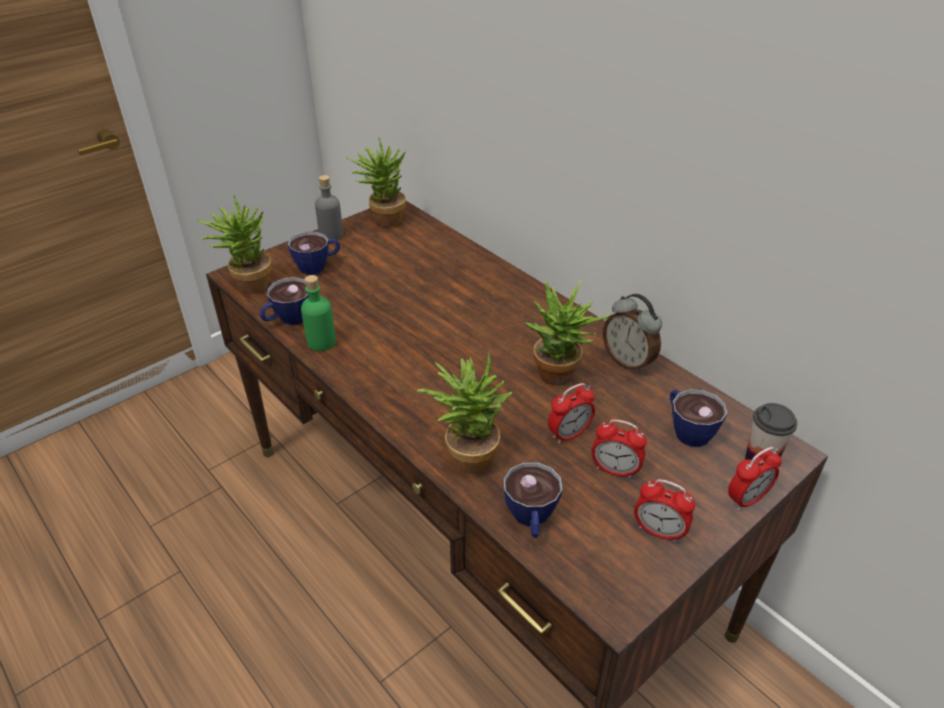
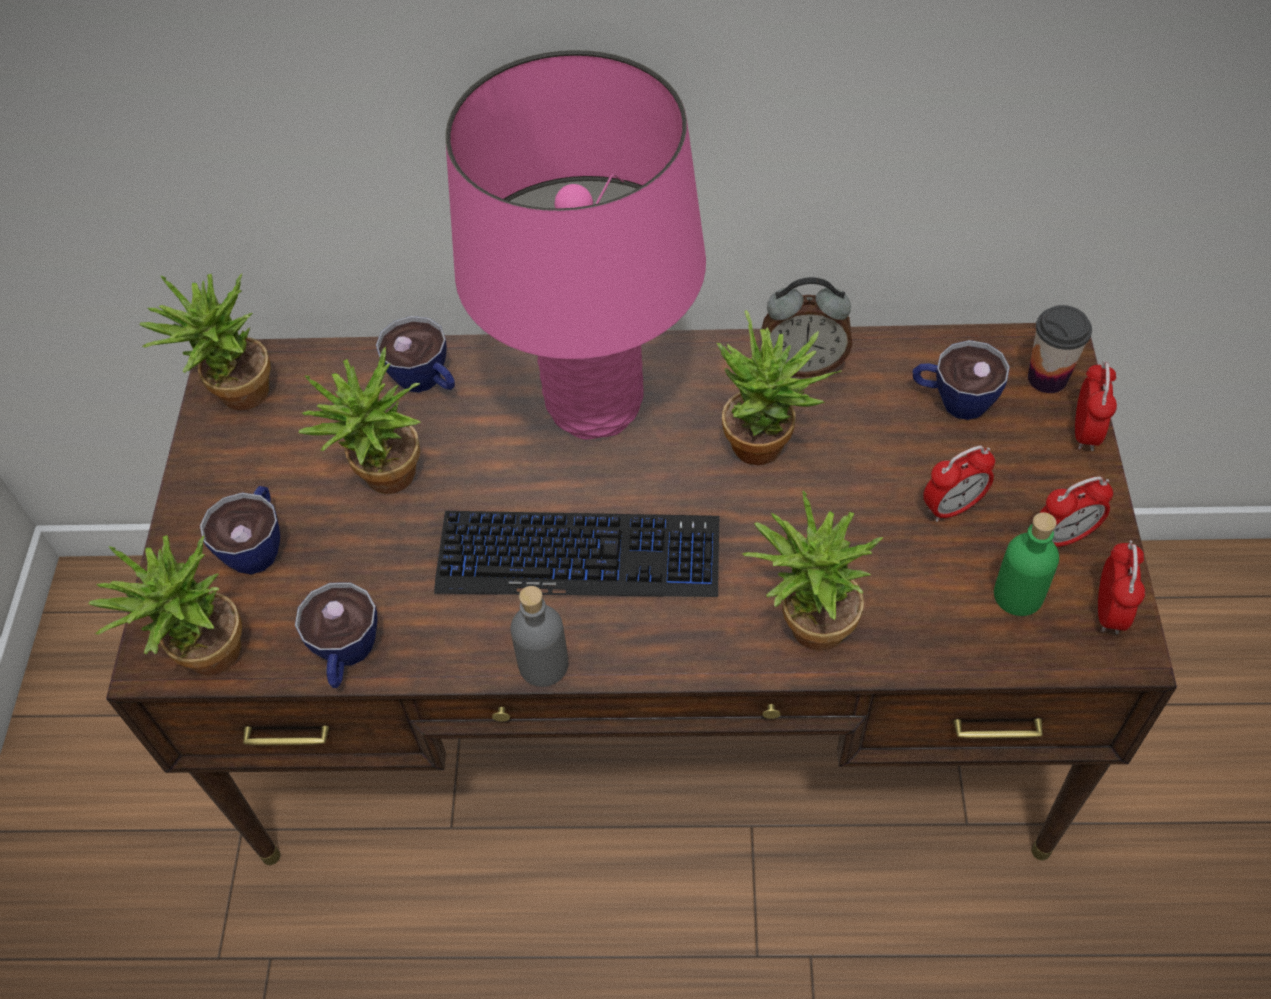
camera: 45 degrees left, 15 degrees up
green bottle [301,275,336,351] -> green bottle moved to [994,512,1059,616]
grey bottle [315,175,343,240] -> grey bottle moved to [510,586,568,687]
cup [504,462,563,538] -> cup moved to [376,316,455,393]
alarm clock [548,383,595,444] -> alarm clock moved to [1098,540,1145,634]
none -> potted plant [299,346,421,494]
none -> keyboard [434,511,719,597]
none -> pink table lamp [446,50,706,440]

